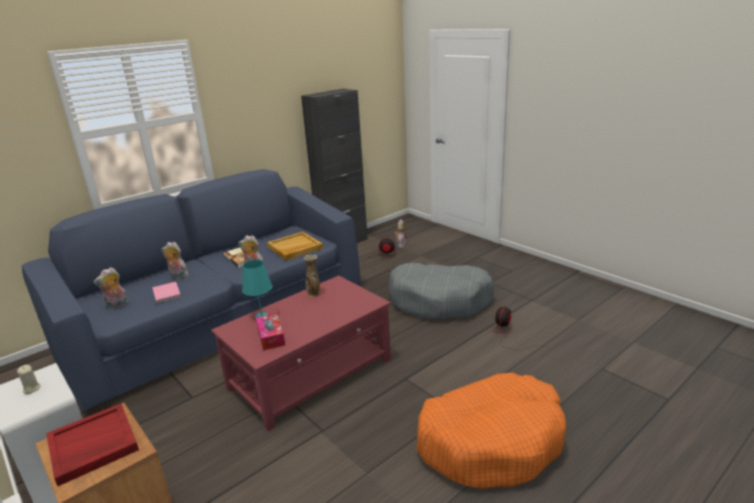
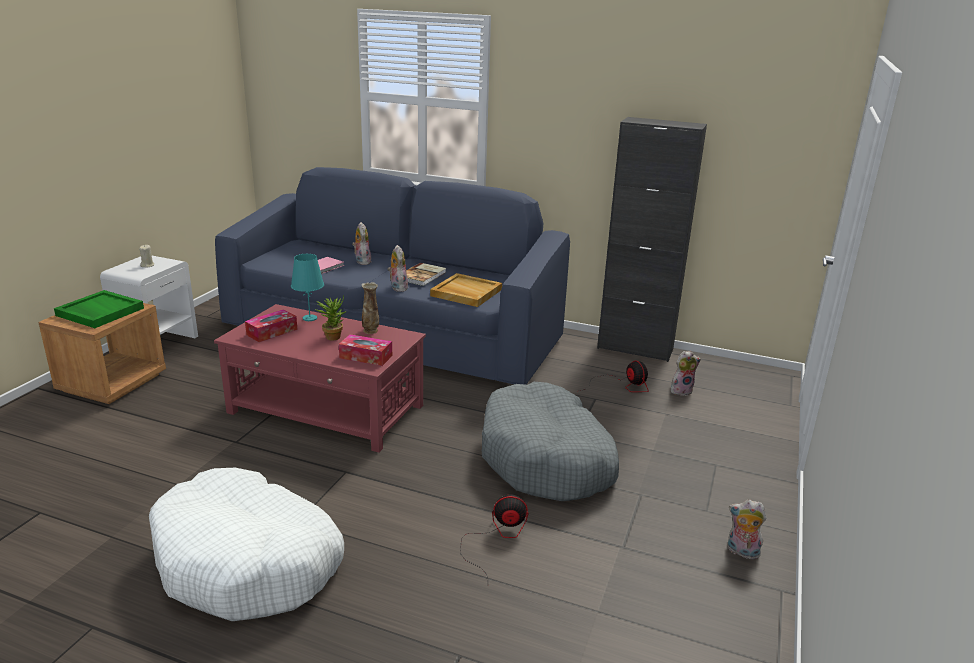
camera: 60 degrees right, 0 degrees up
red tray [46,404,139,486] -> green tray [54,290,144,328]
plush toy [93,267,128,309] -> plush toy moved to [728,500,767,559]
orange dog bed [416,373,566,489] -> white dog bed [149,468,344,621]
none -> potted plant [315,296,347,341]
none -> tissue box [339,334,392,366]

